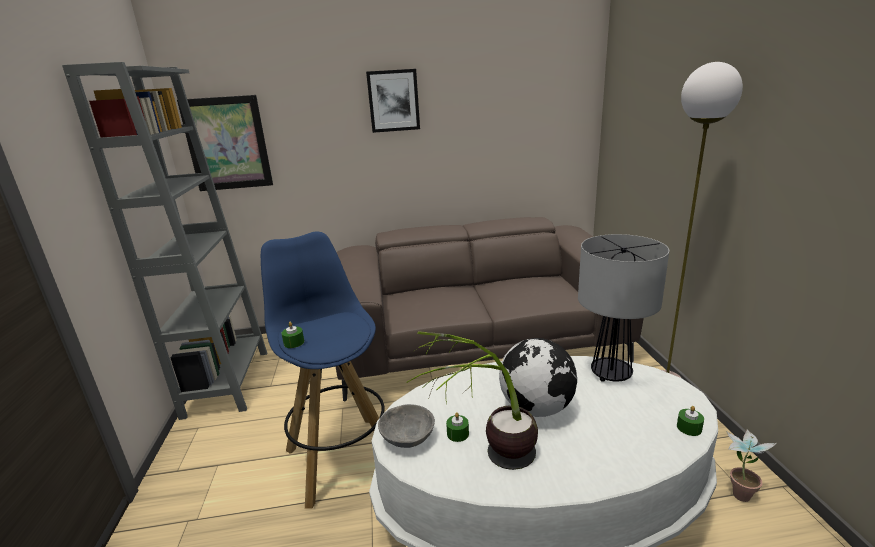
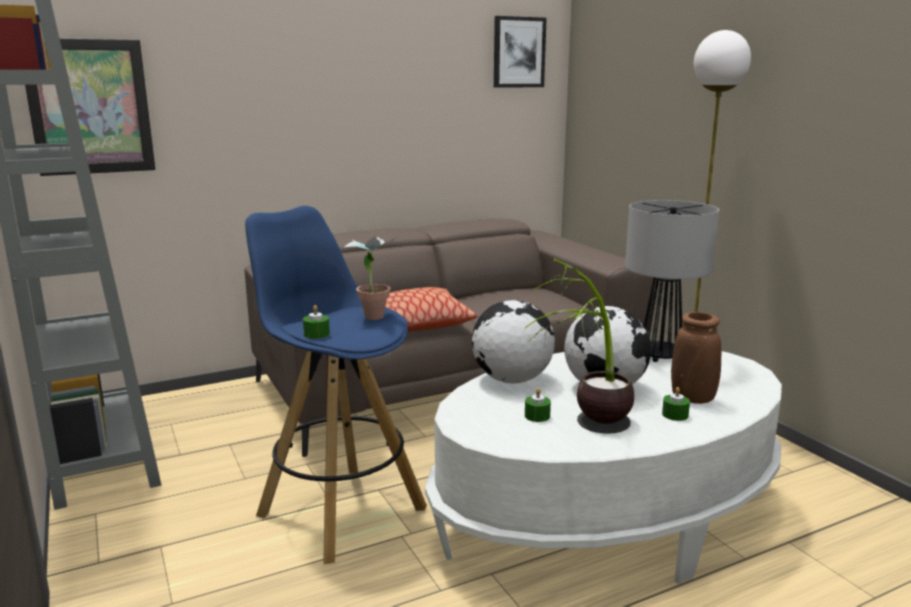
camera: 20 degrees left, 5 degrees down
picture [366,69,420,133] -> picture moved to [494,16,547,88]
grey bowl [378,404,435,448] -> none
green candle [677,406,704,436] -> green candle moved to [662,387,690,421]
potted plant [726,430,776,502] -> potted plant moved to [344,230,397,320]
none -> pillow [385,287,478,331]
none -> globe [472,300,555,384]
none -> brown vase [671,312,721,404]

